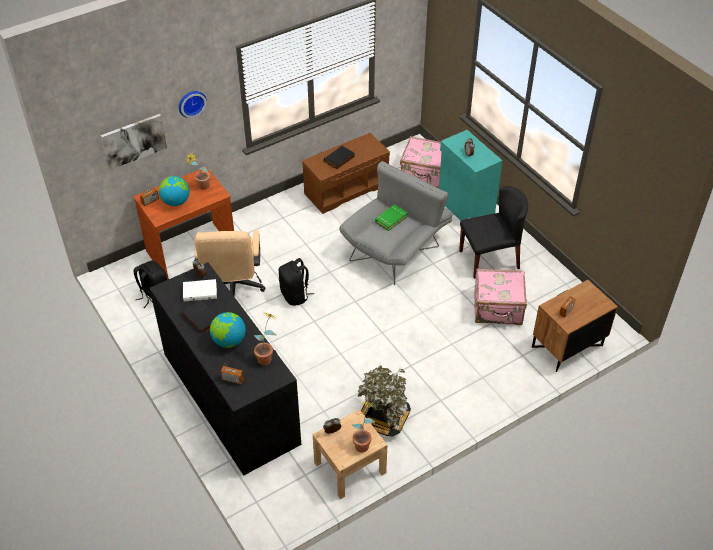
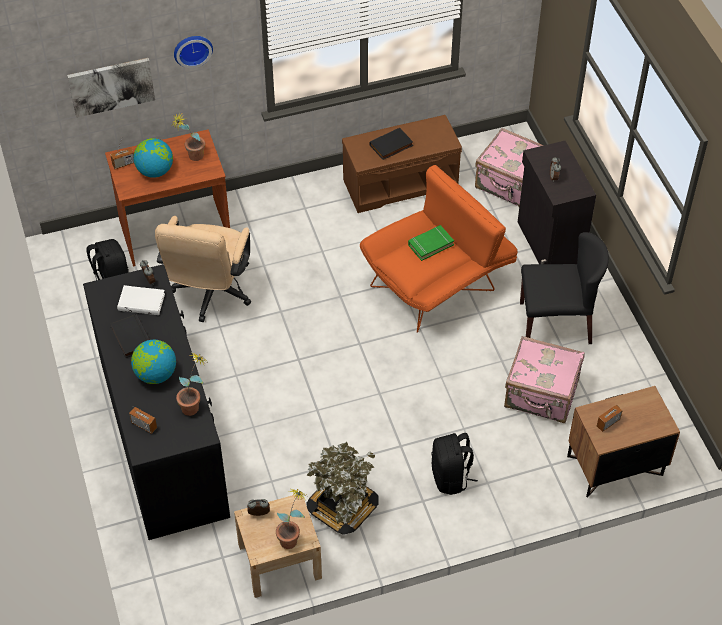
camera: 15 degrees right, 5 degrees up
black backpack [279,258,314,306] -> black backpack moved to [431,433,478,495]
grey armchair [339,161,452,285] -> orange armchair [360,165,518,333]
turquoise cabinet [439,130,503,221] -> black cabinet [518,141,596,264]

